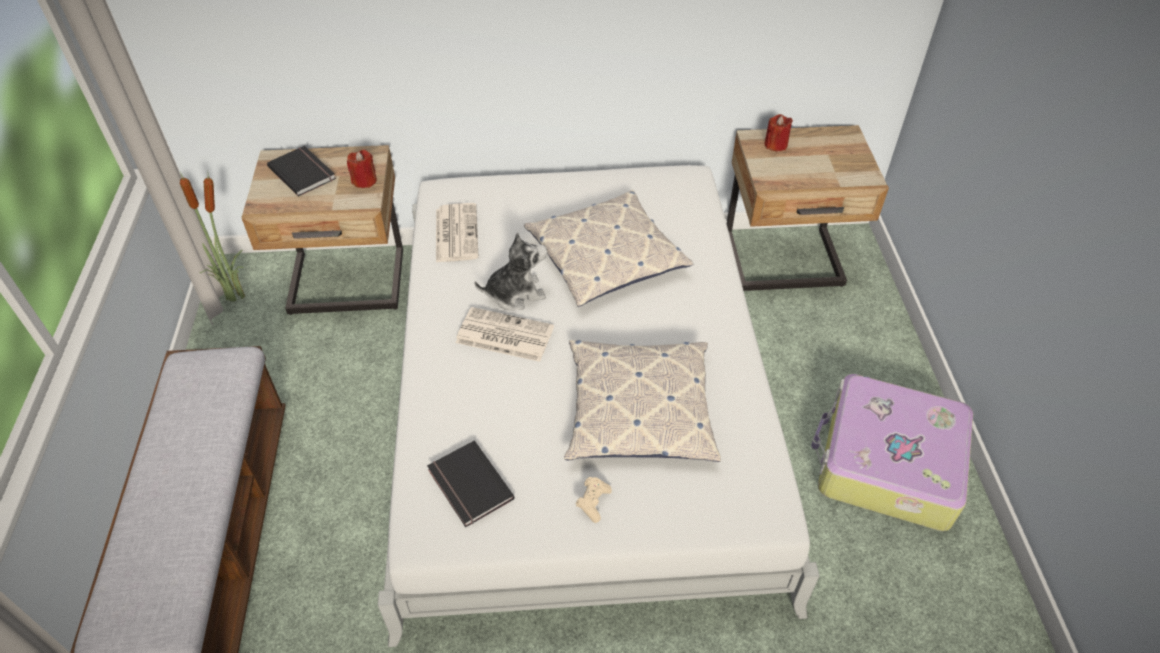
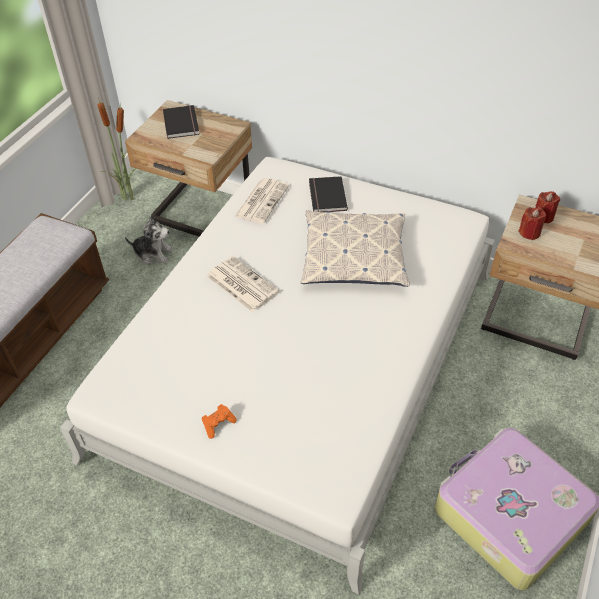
camera: 30 degrees right, 0 degrees up
red candle [347,150,377,188] -> red candle moved to [518,207,546,240]
black book [427,441,515,527] -> black book moved to [309,176,348,212]
plush toy [474,232,547,310] -> plush toy moved to [125,215,173,265]
pillow [564,340,721,462] -> none
beige game controller [576,477,612,523] -> orange game controller [202,404,237,439]

